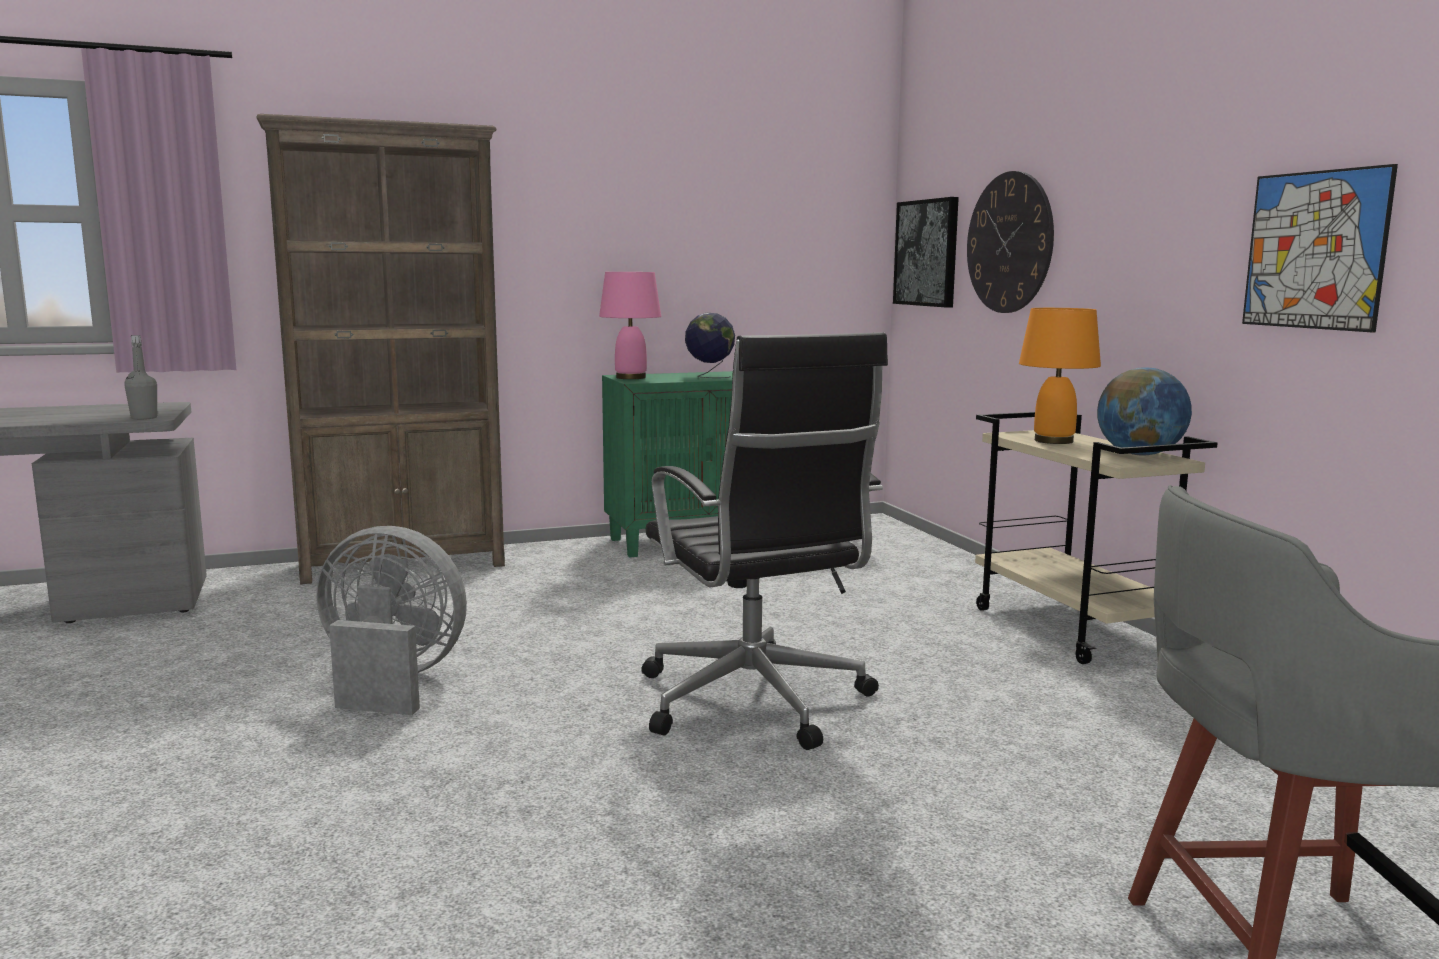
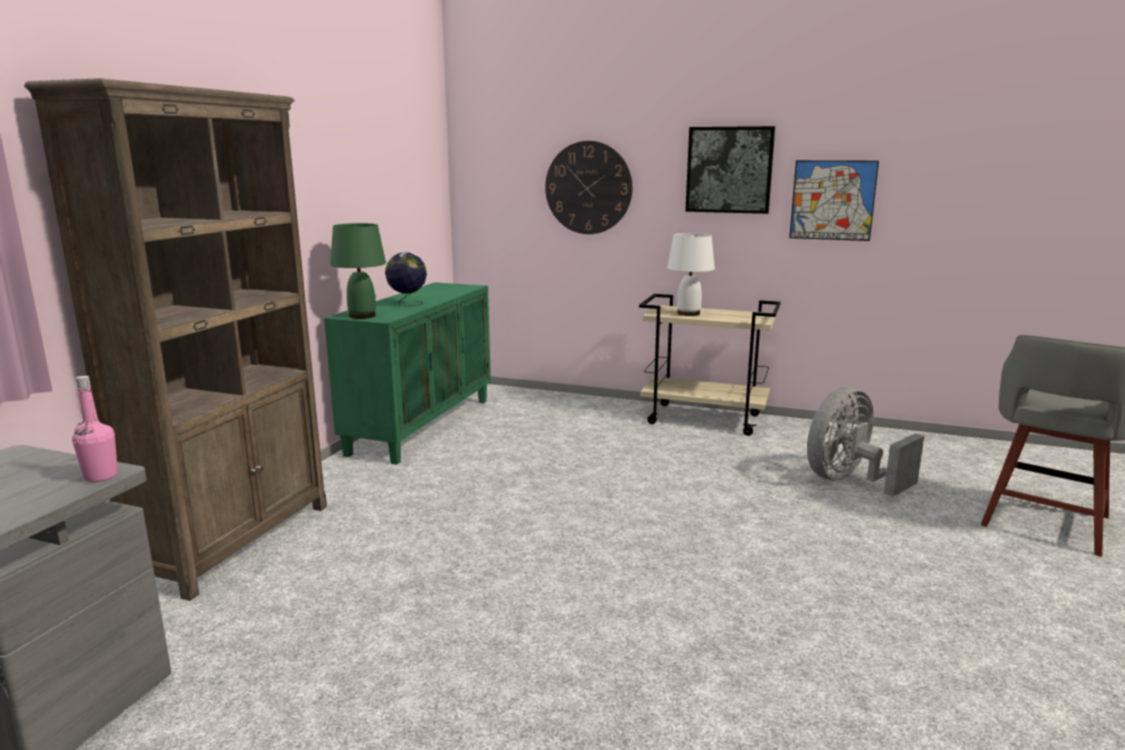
camera: 50 degrees left, 5 degrees up
grey bottle [124,335,158,420] -> pink bottle [72,376,118,482]
grey fan [316,526,467,715] -> grey fan moved to [807,387,924,496]
pink table lamp [599,272,661,379] -> green table lamp [330,223,386,319]
black office chair [641,332,888,750] -> none
picture [893,197,959,308] -> picture moved to [685,126,775,214]
orange table lamp [1019,308,1101,444] -> white table lamp [667,233,715,316]
globe [1097,368,1192,456] -> none

